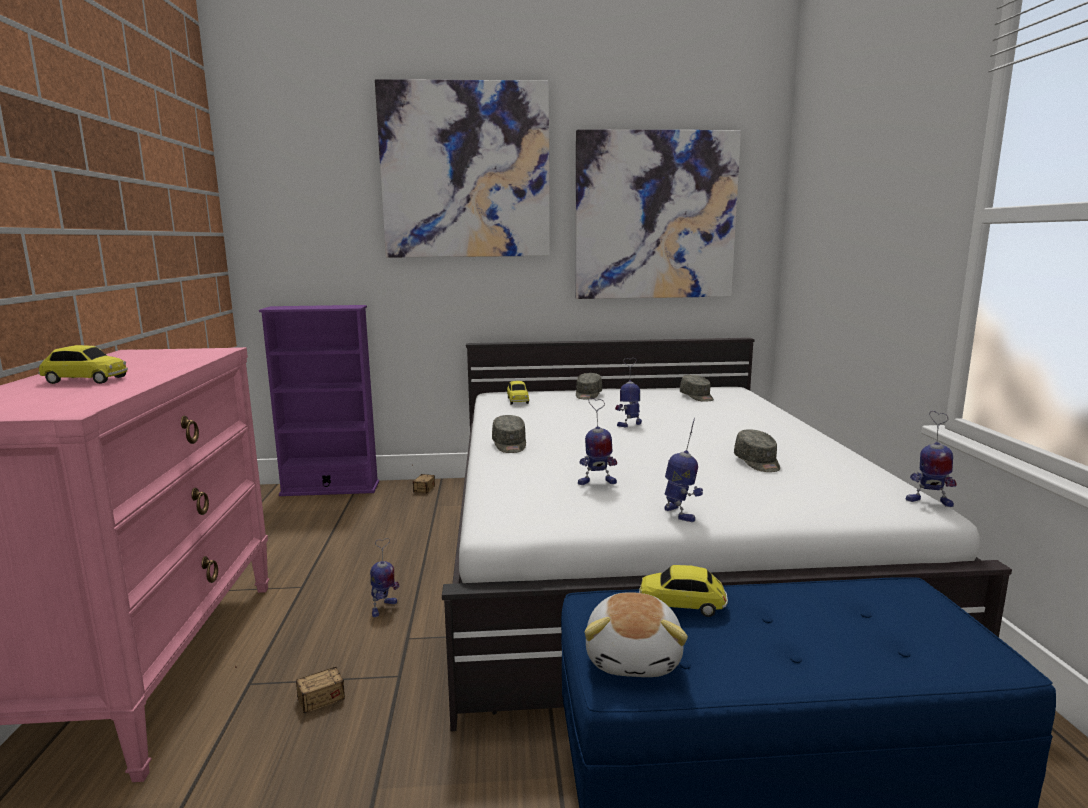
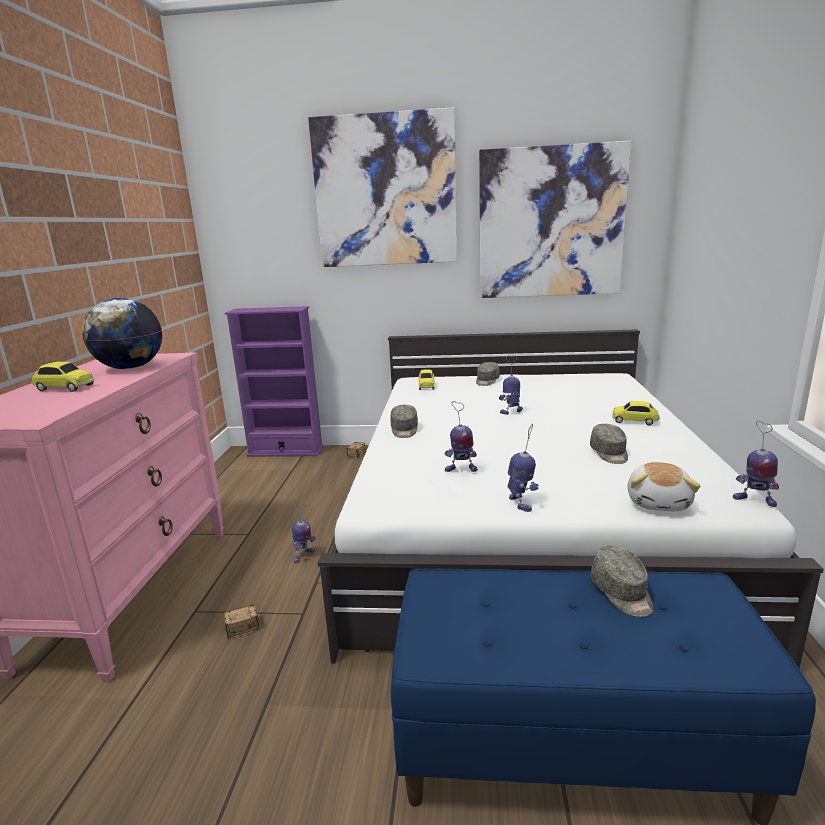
camera: 10 degrees right, 5 degrees up
plush toy [584,592,688,677] -> plush toy moved to [627,462,700,511]
toy car [639,565,728,617] -> toy car moved to [612,401,660,425]
grey cap [680,375,714,402] -> grey cap moved to [591,546,653,617]
none -> globe [82,298,162,369]

